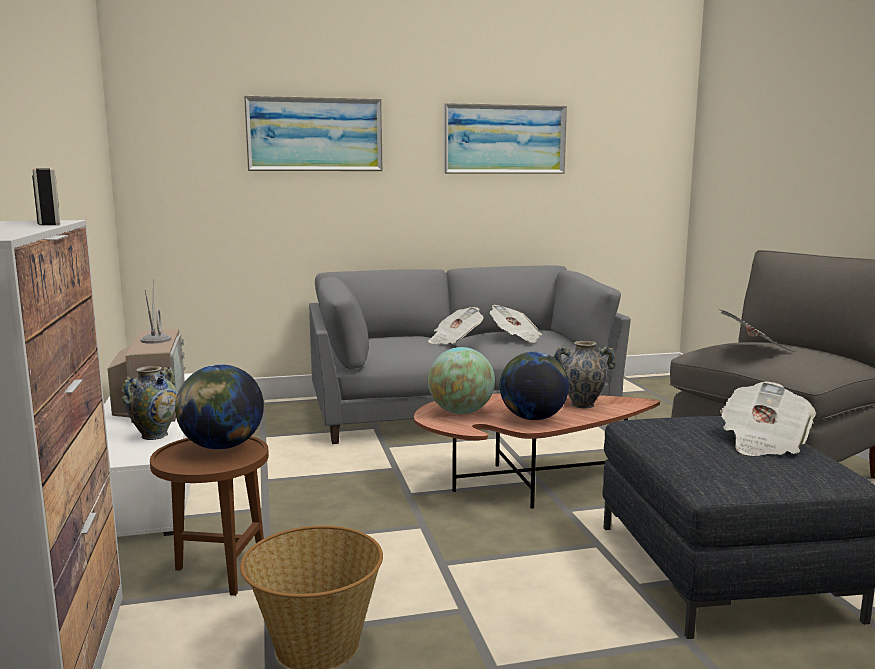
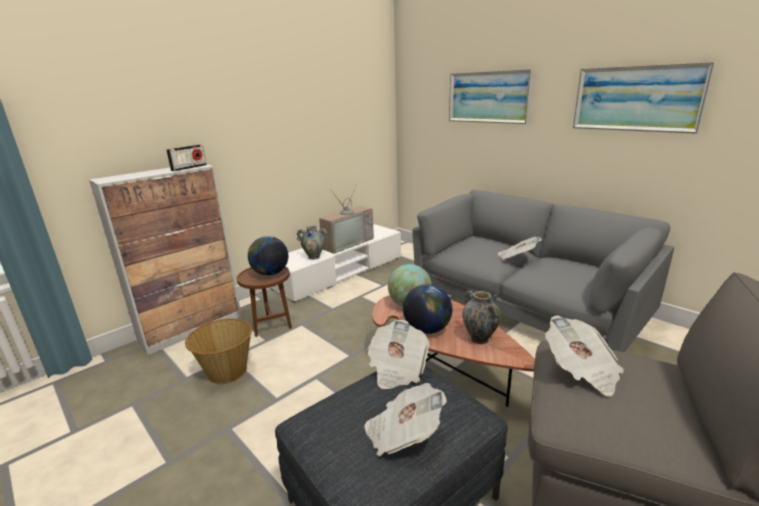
camera: 60 degrees right, 10 degrees up
newspaper [490,305,542,343] -> newspaper moved to [367,320,430,389]

